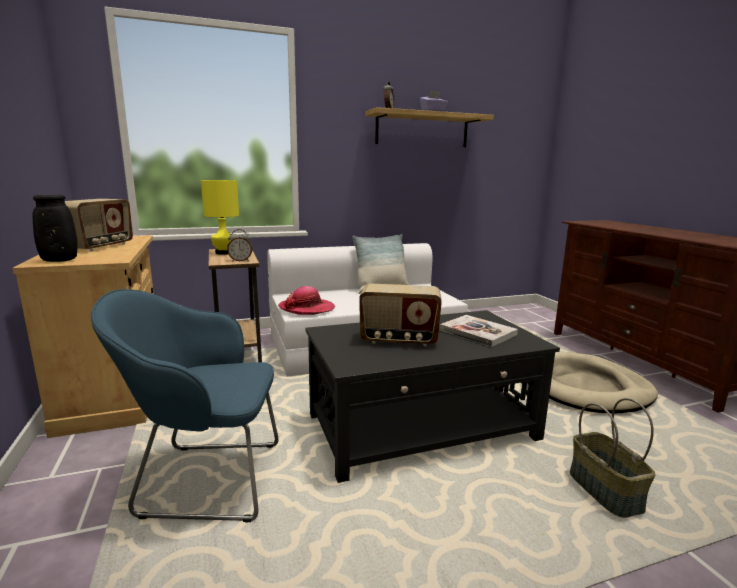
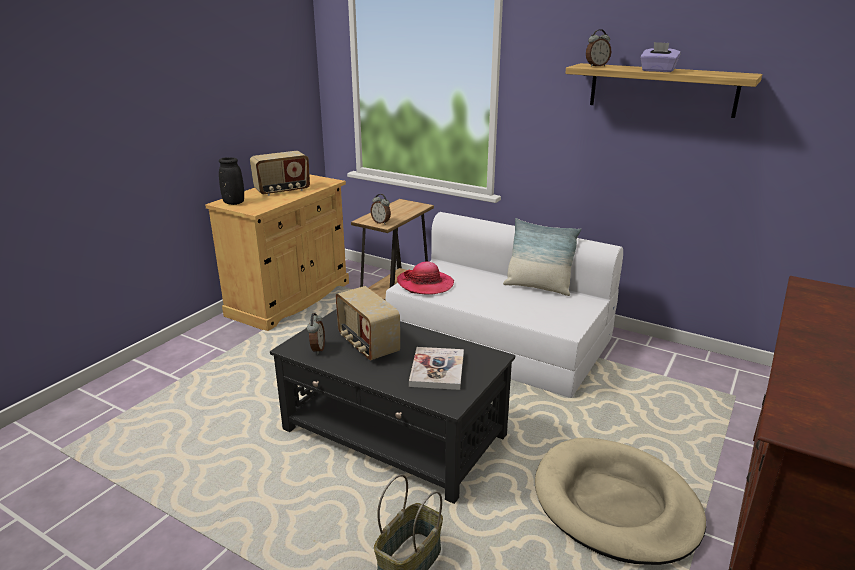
camera: 50 degrees right, 10 degrees up
blue armchair [91,289,279,522] -> none
yellow table lamp [201,180,239,255] -> none
none -> alarm clock [307,313,325,354]

